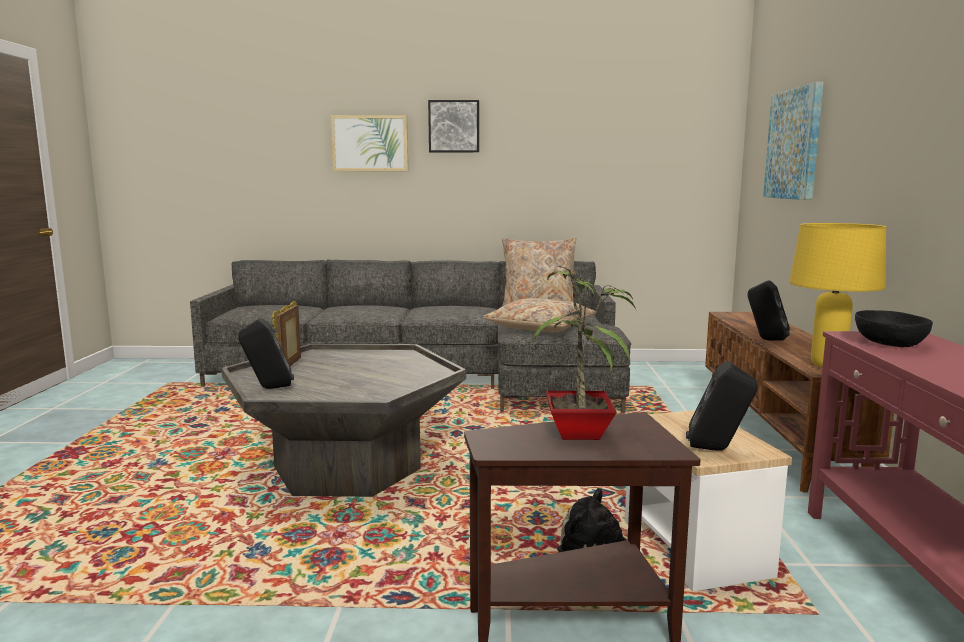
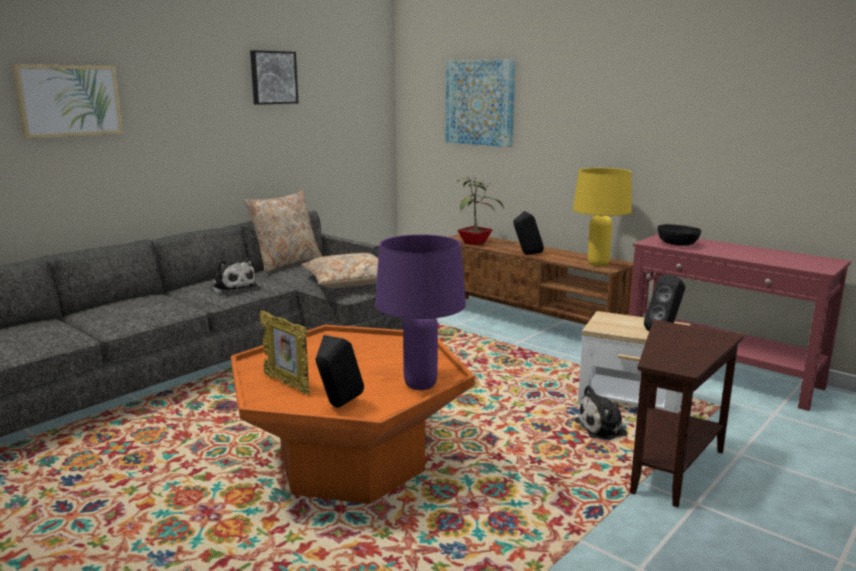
camera: 50 degrees left, 5 degrees up
grey coffee table [221,344,466,497] -> orange coffee table [231,325,475,504]
picture [428,100,479,152] -> picture moved to [250,50,298,105]
potted plant [532,265,636,440] -> potted plant moved to [456,175,504,245]
none -> plush toy [210,258,257,294]
none -> purple table lamp [375,234,466,390]

